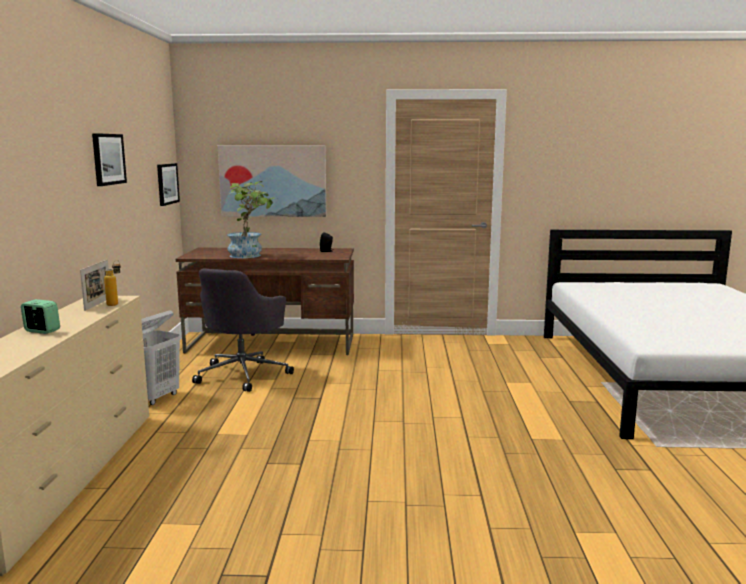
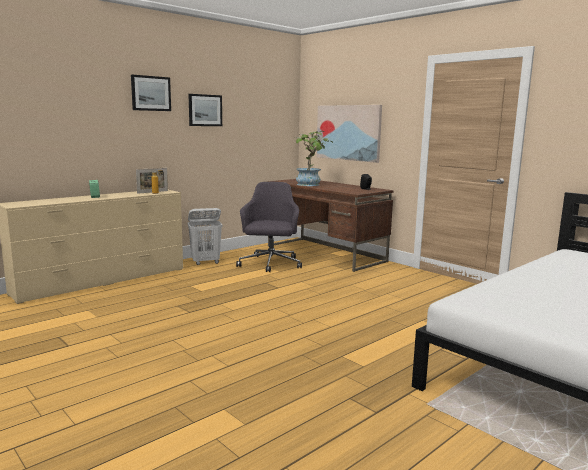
camera: 45 degrees right, 0 degrees up
picture [157,163,180,206] -> picture moved to [131,75,171,111]
grey office chair [192,268,294,392] -> grey office chair turned 120 degrees clockwise [236,182,302,272]

